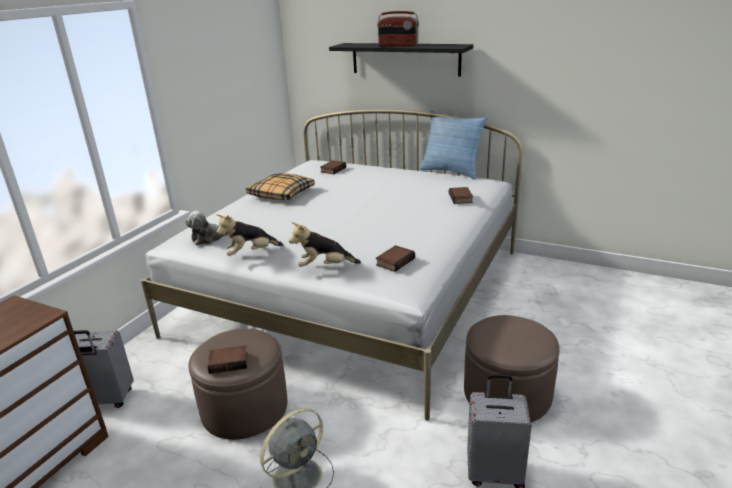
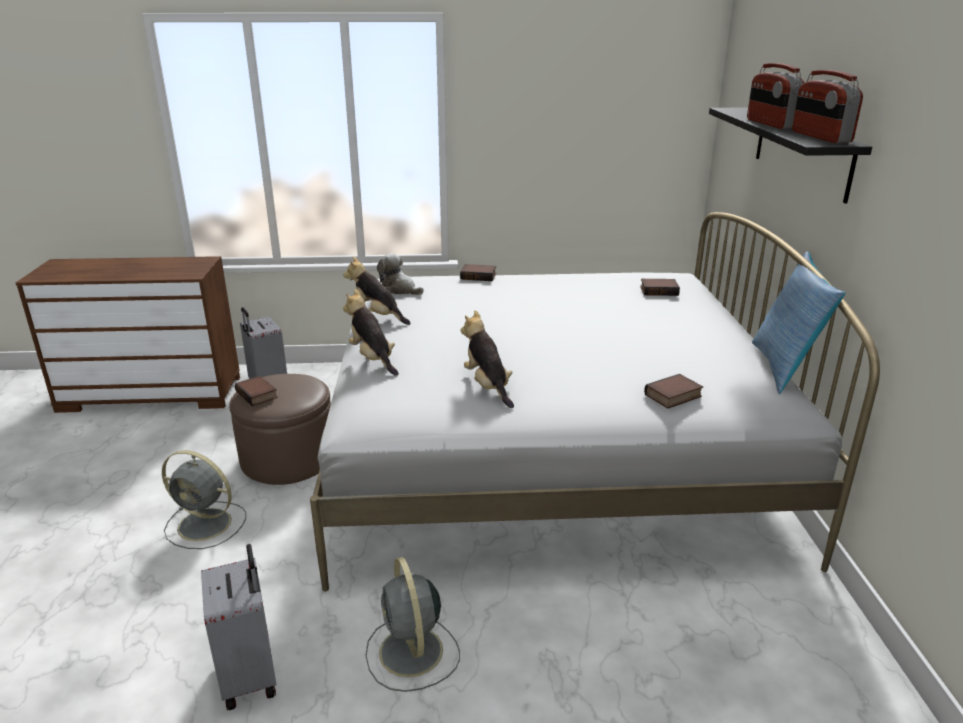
camera: 60 degrees right, 0 degrees up
pillow [246,173,315,200] -> none
book [376,245,415,272] -> book moved to [460,264,496,281]
brown ottoman [464,315,560,422] -> grey fan [365,557,460,692]
none -> plush toy [460,310,514,408]
none -> radio [792,70,863,143]

